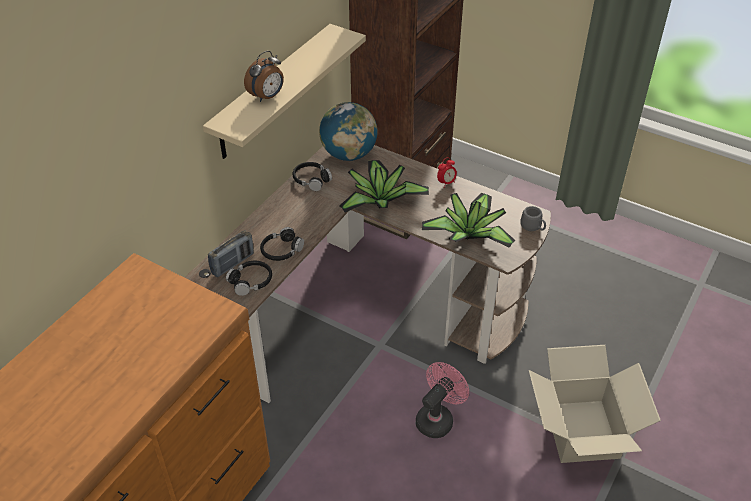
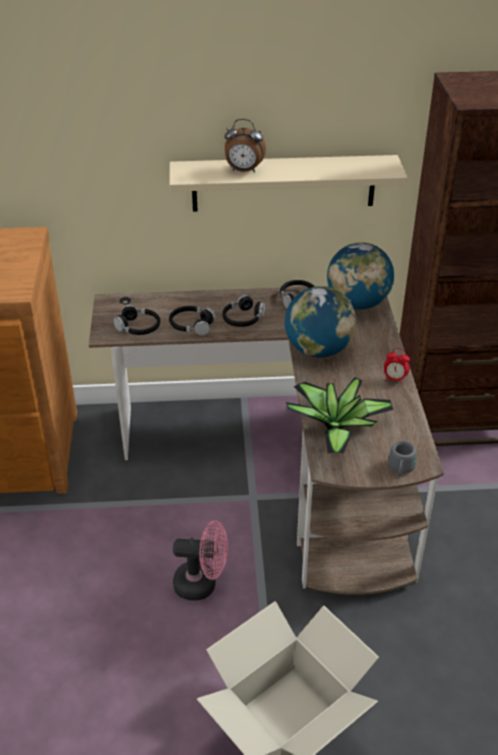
camera: 55 degrees right, 5 degrees down
radio [208,230,254,278] -> none
potted plant [339,160,429,213] -> globe [285,286,356,358]
none -> black headphones [222,295,265,327]

